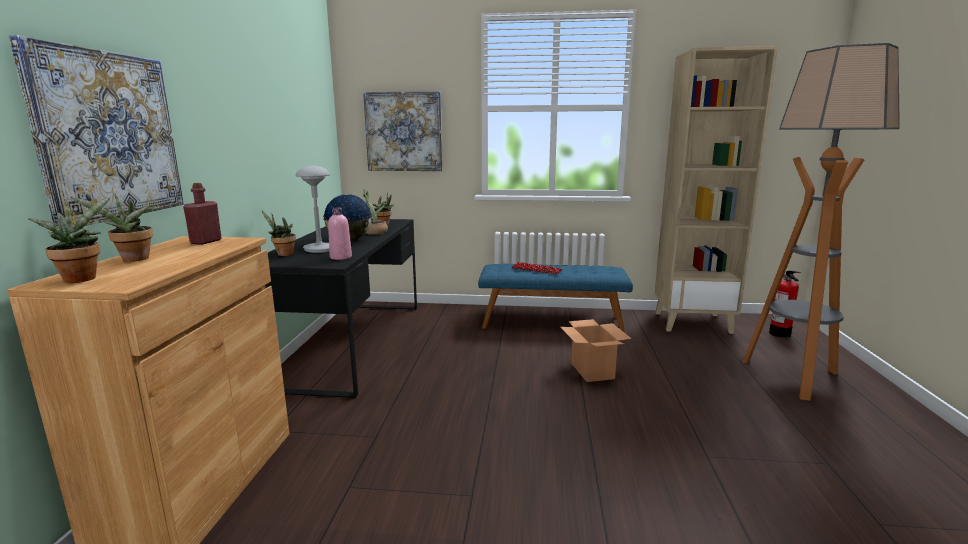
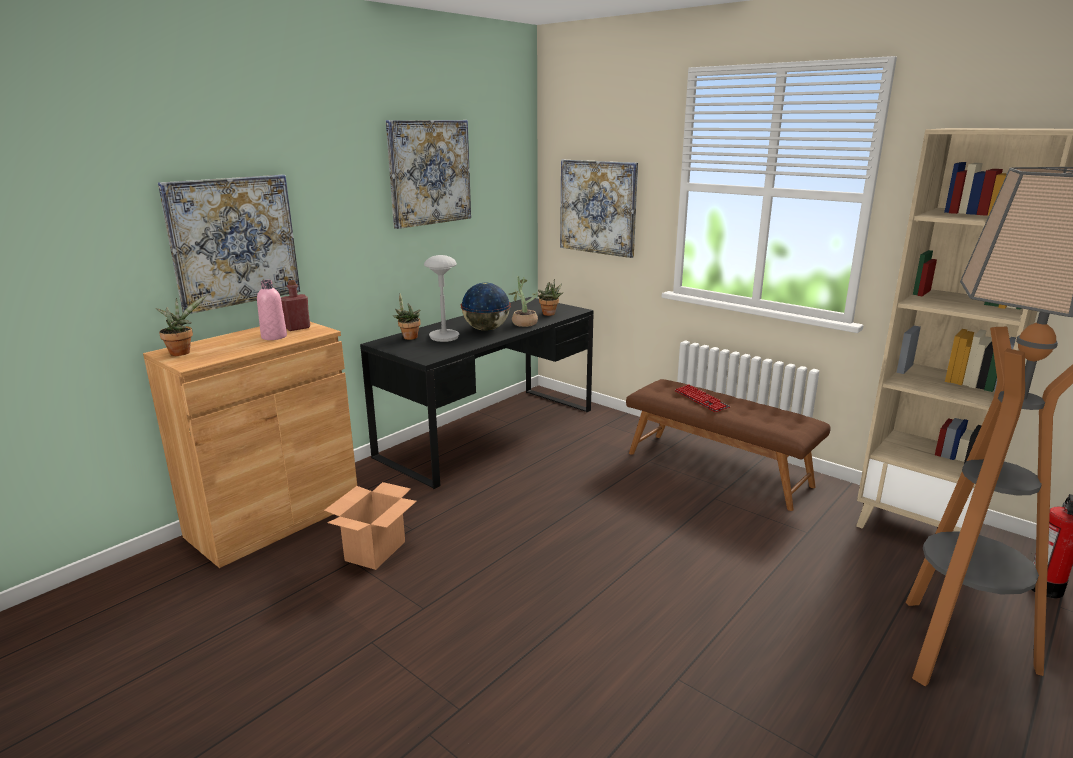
camera: 35 degrees right, 5 degrees up
potted plant [71,194,153,262] -> none
pink bottle [328,207,352,260] -> pink bottle moved to [257,280,287,340]
blue bench [478,264,633,333] -> brown bench [626,379,831,511]
cardboard box [561,319,632,382] -> cardboard box moved to [324,482,417,570]
none -> picture [386,120,471,229]

